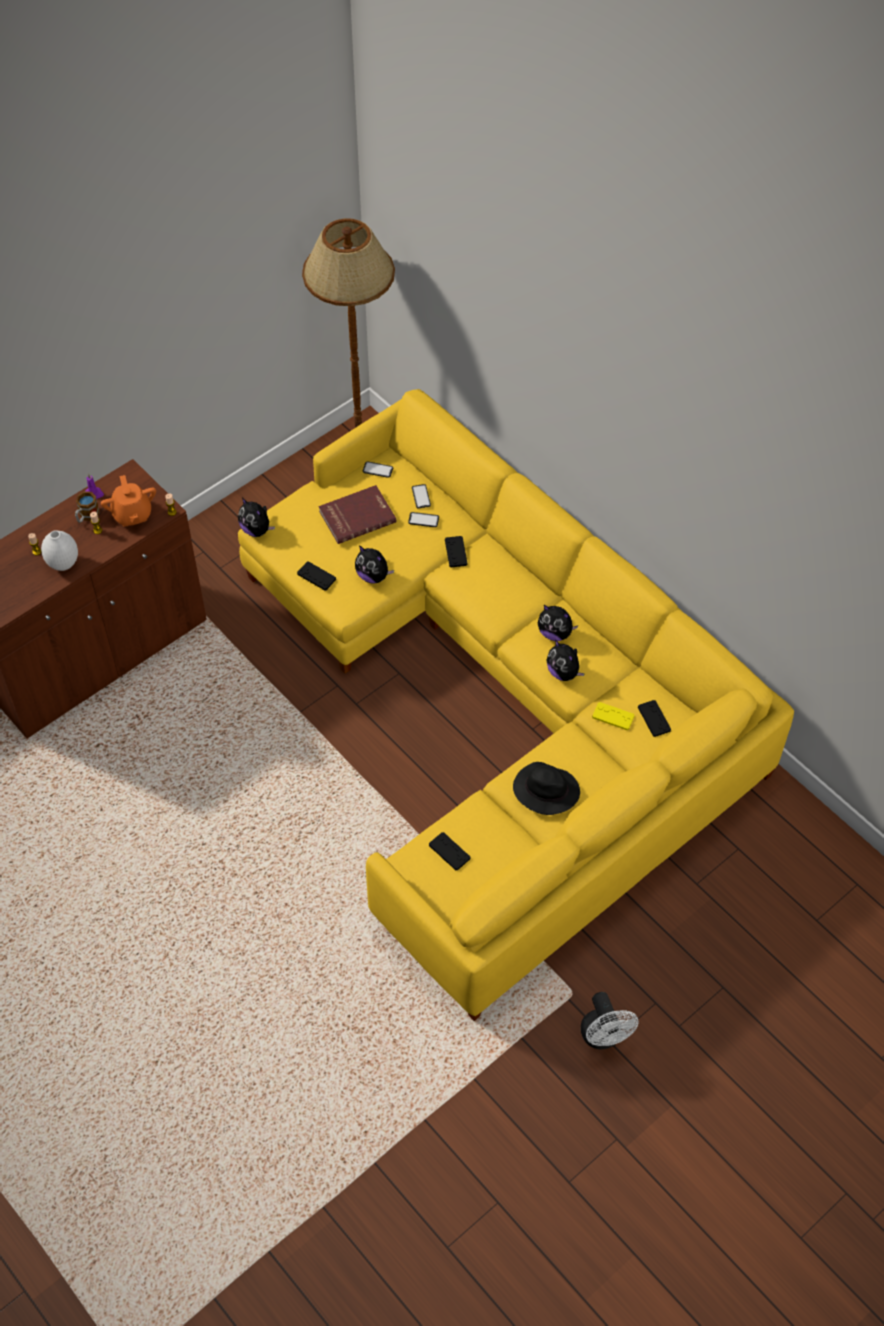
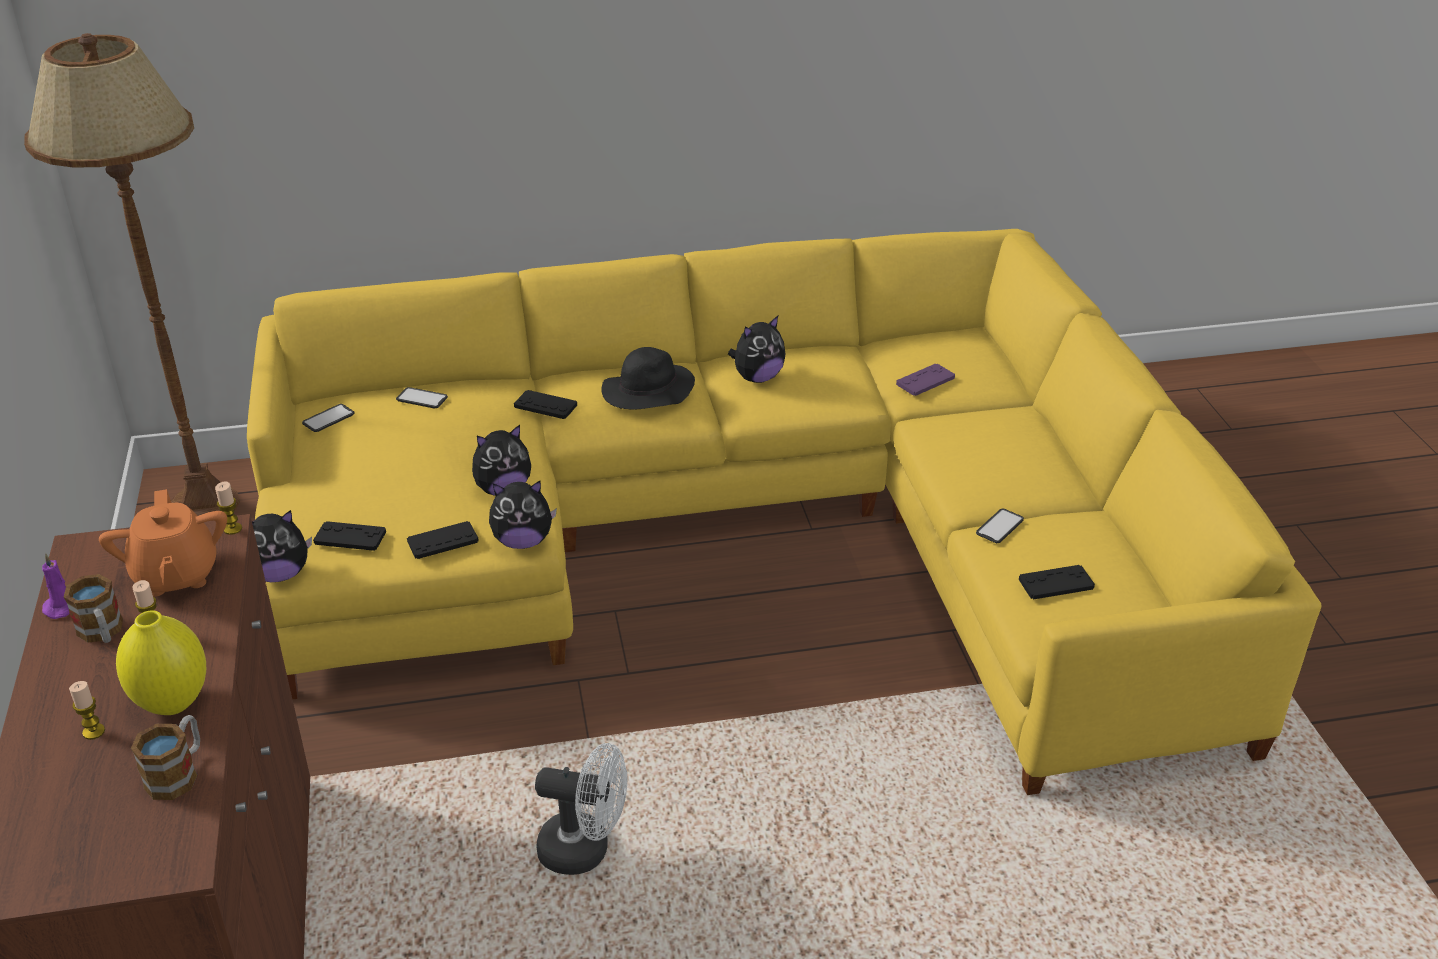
camera: 60 degrees left, 20 degrees down
white vase [41,530,78,571] -> yellow vase [116,611,206,715]
orange teapot [101,475,156,527] -> orange teapot turned 60 degrees clockwise [99,489,227,597]
red book [319,485,396,544] -> none
phone [408,512,439,527] -> phone moved to [976,508,1024,543]
black hat [513,762,580,815] -> black hat moved to [601,347,695,410]
plush toy [546,639,585,681] -> plush toy moved to [489,481,557,549]
white fan [581,992,638,1050] -> white fan moved to [535,743,627,875]
yellow game controller [592,702,635,730] -> purple game controller [896,363,955,396]
black game controller [638,700,671,737] -> black game controller moved to [313,521,386,551]
none -> mug [131,715,200,800]

